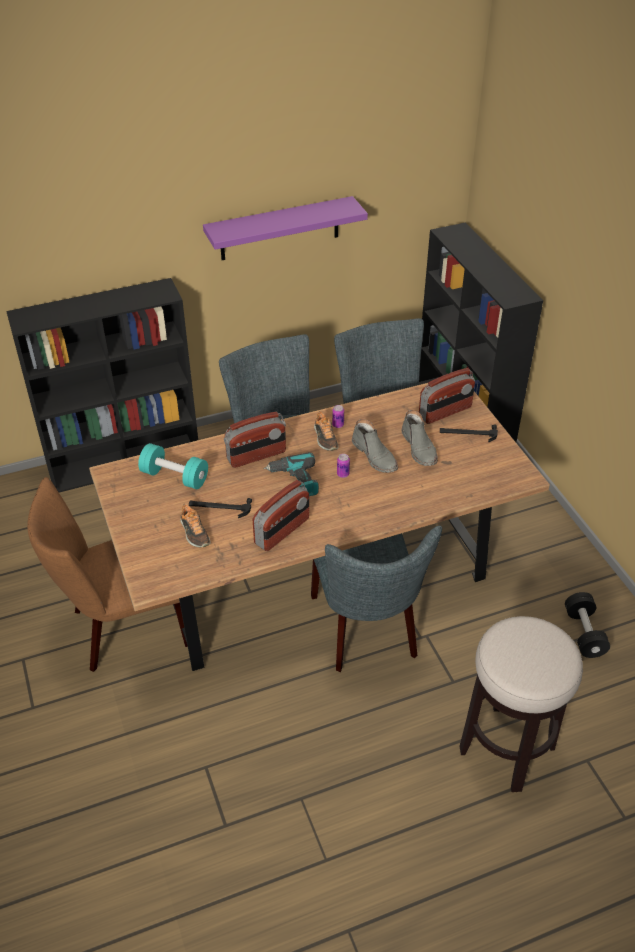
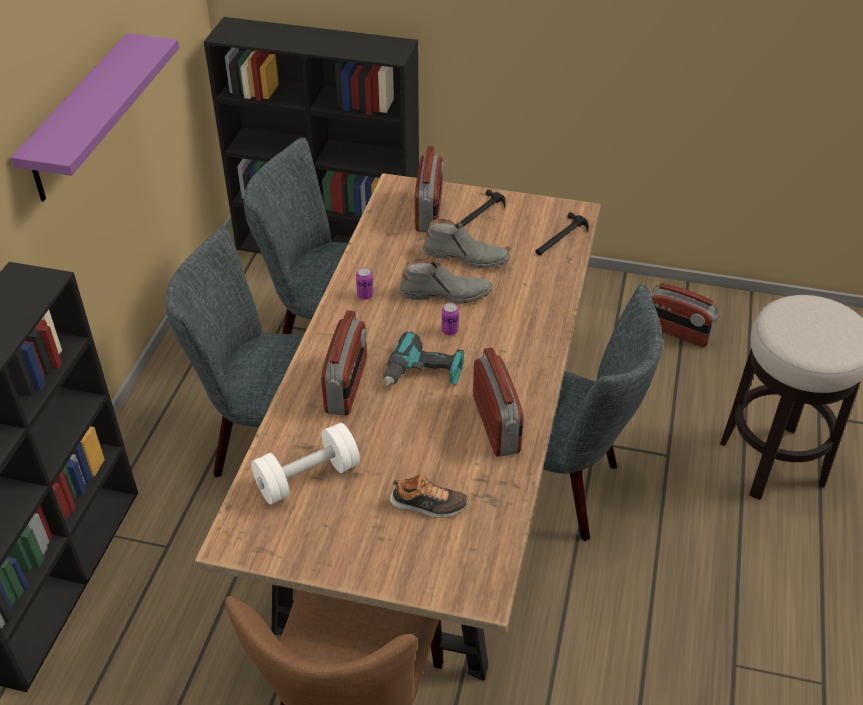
camera: 55 degrees left, 0 degrees up
turquoise dumbbell [138,443,208,489] -> white dumbbell [251,423,360,505]
hammer [189,498,252,518] -> hammer moved to [535,212,588,255]
shoe [314,411,338,451] -> none
black dumbbell [565,592,610,658] -> radio [650,283,719,347]

